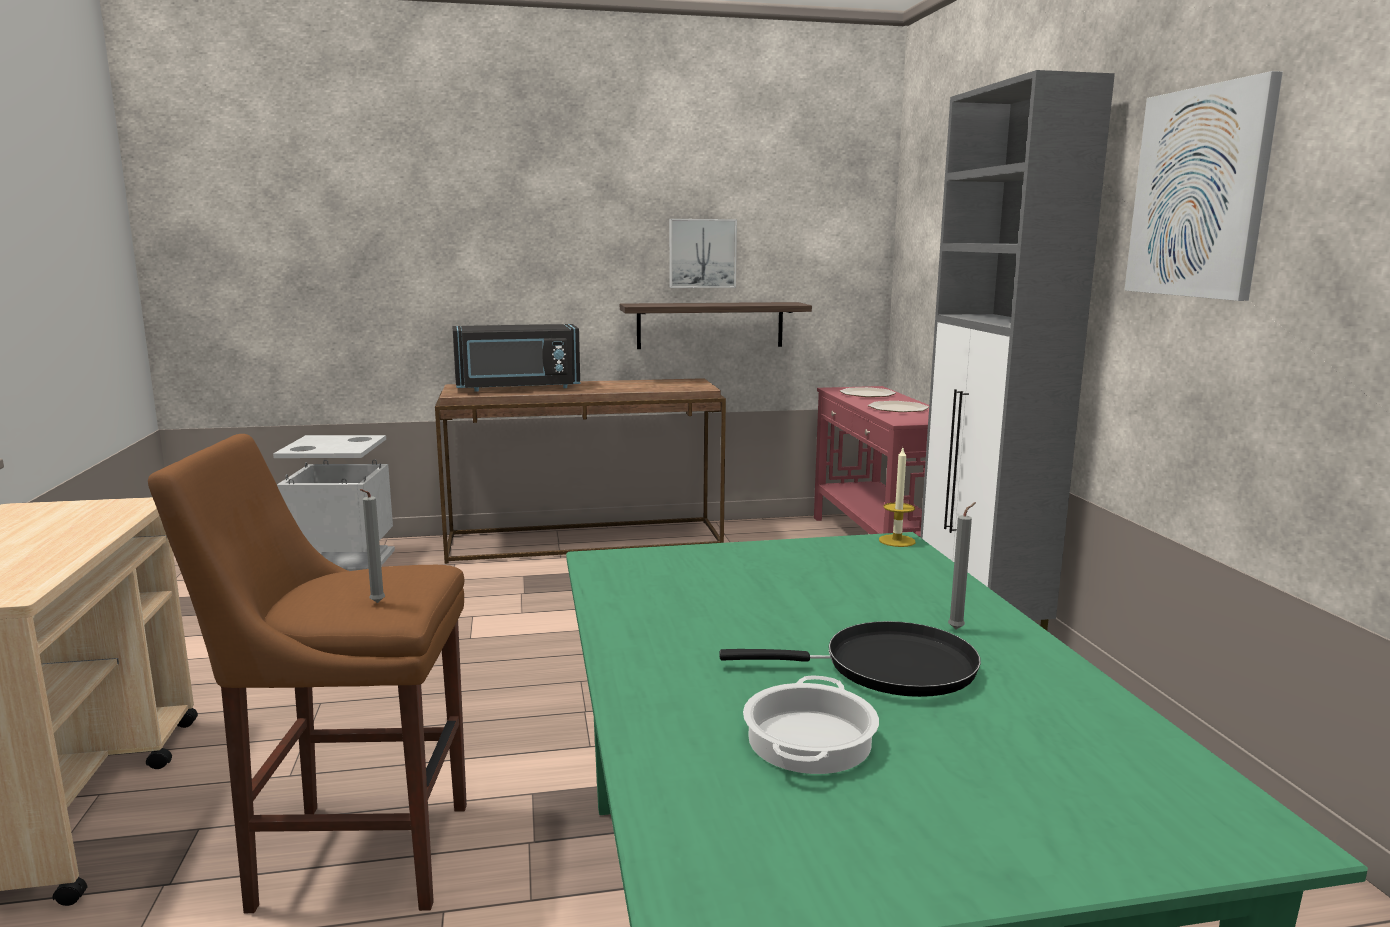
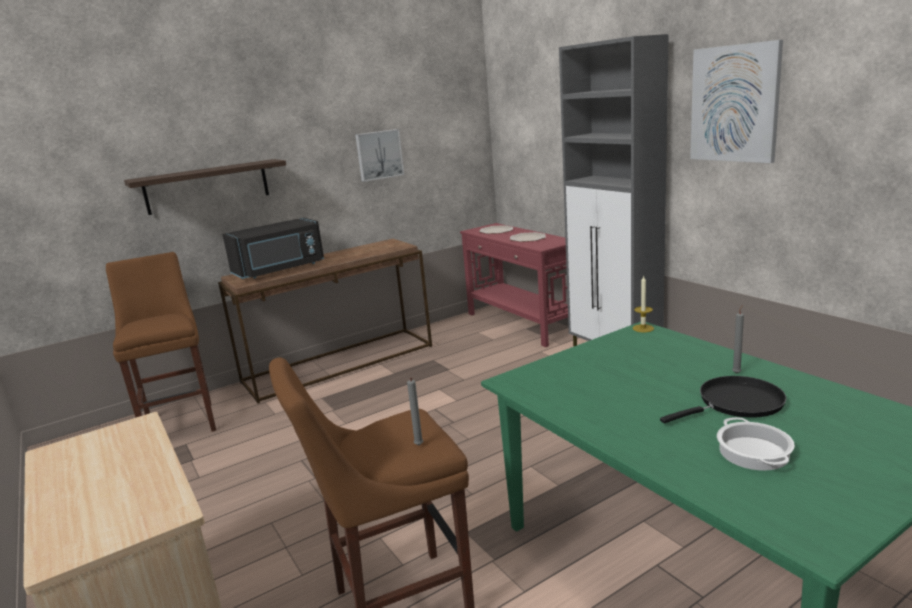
camera: 20 degrees left, 5 degrees up
grey trash can [273,435,395,571] -> brown stool [106,252,216,432]
shelf [620,302,812,349] -> shelf moved to [124,159,286,215]

